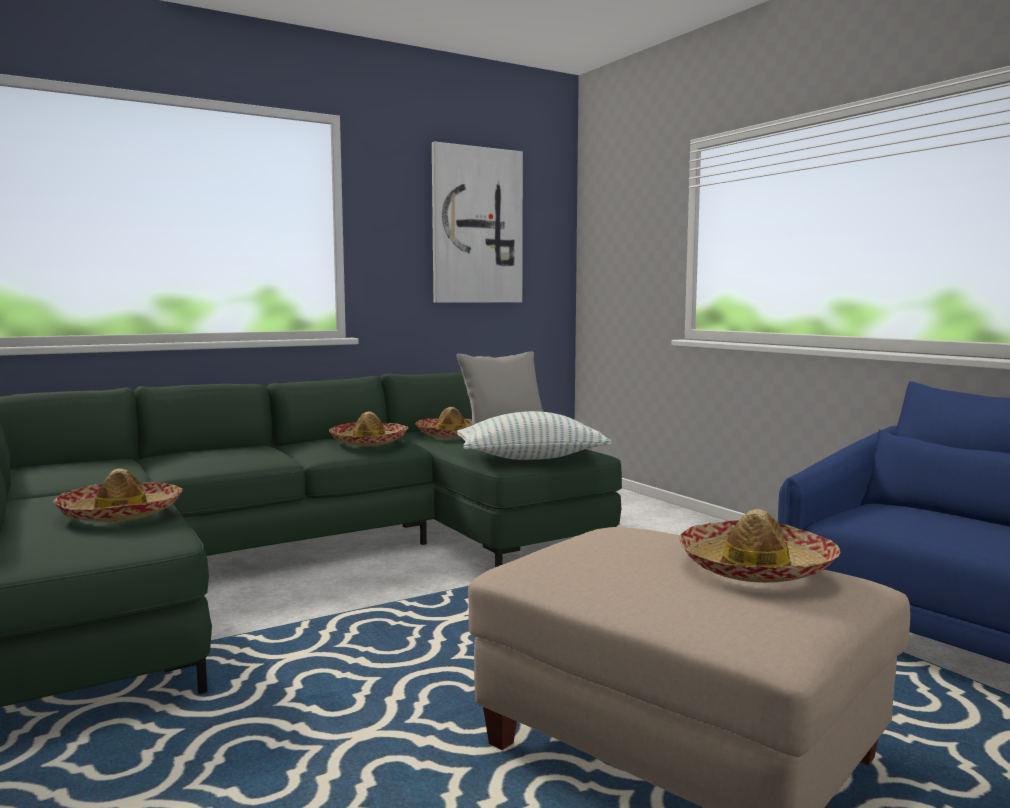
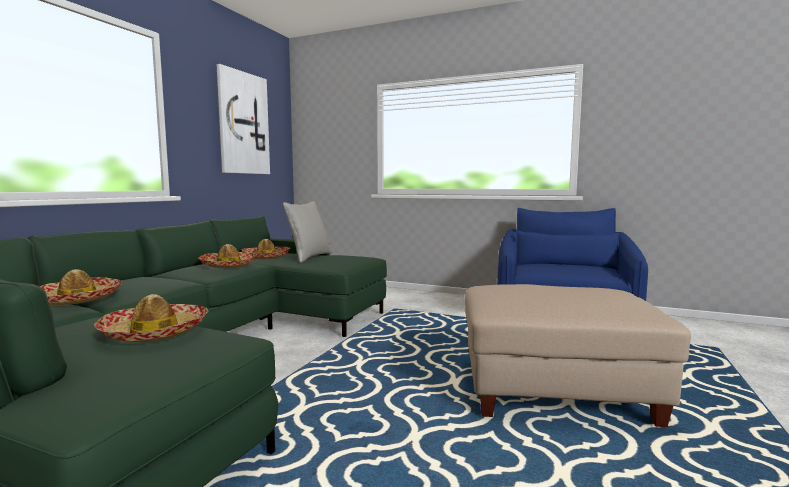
camera: 35 degrees left, 0 degrees up
pillow [457,411,612,460] -> none
hat [679,509,841,583] -> hat moved to [39,269,122,305]

